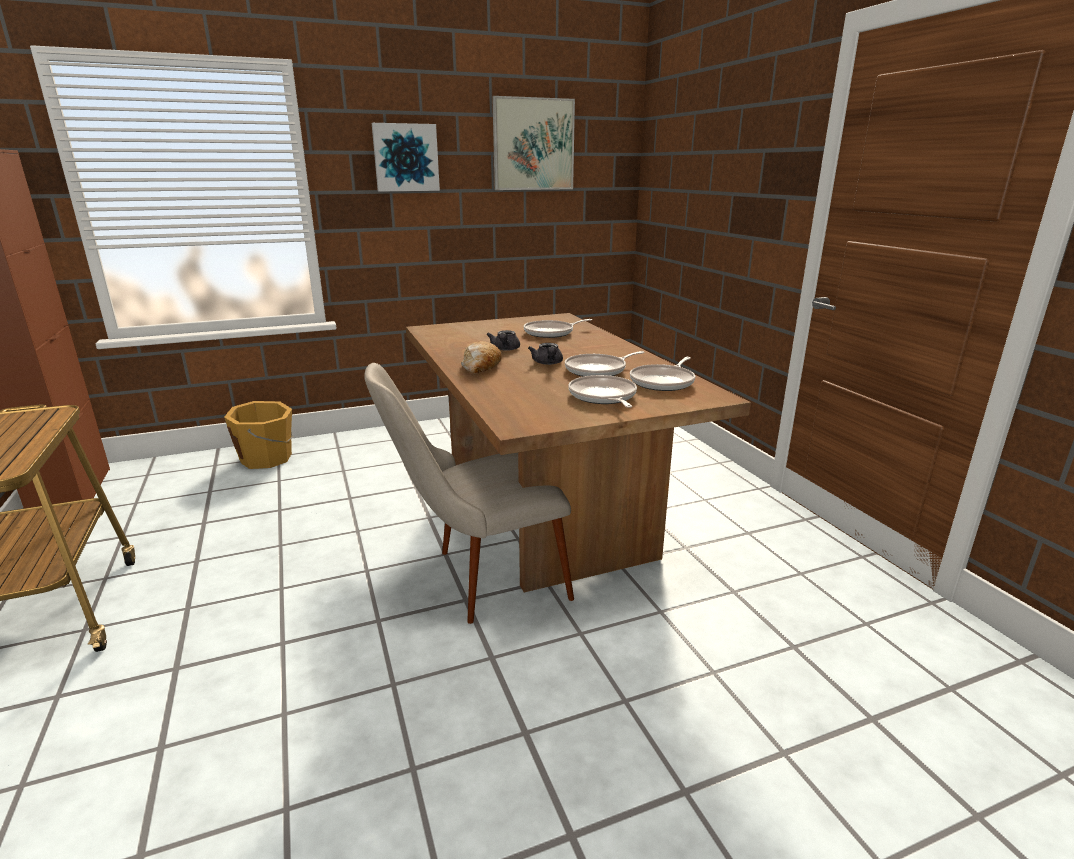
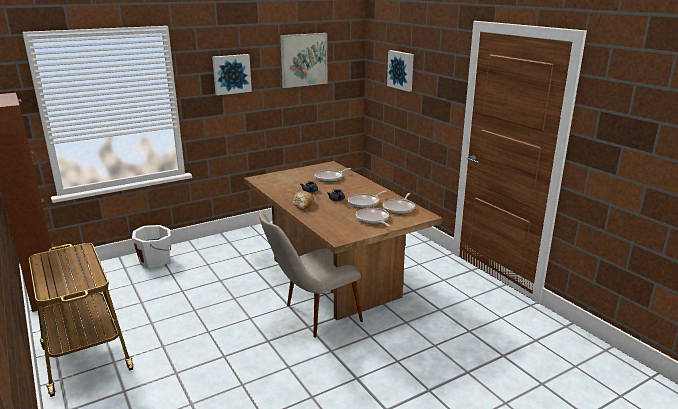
camera: 10 degrees left, 0 degrees up
orange bucket [224,401,293,469] -> white bucket [132,225,171,268]
none -> picture [387,50,414,92]

